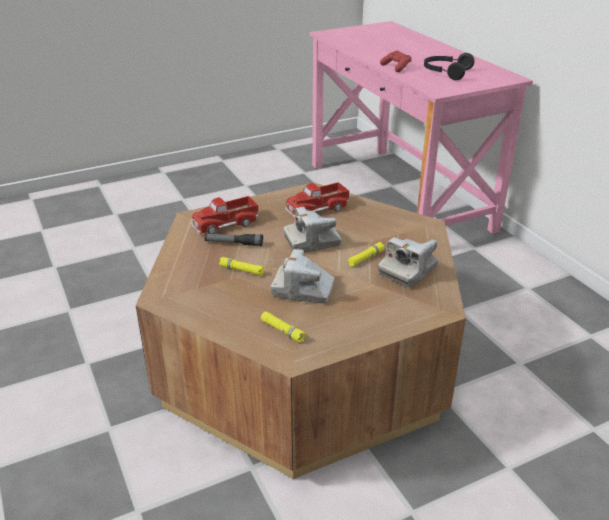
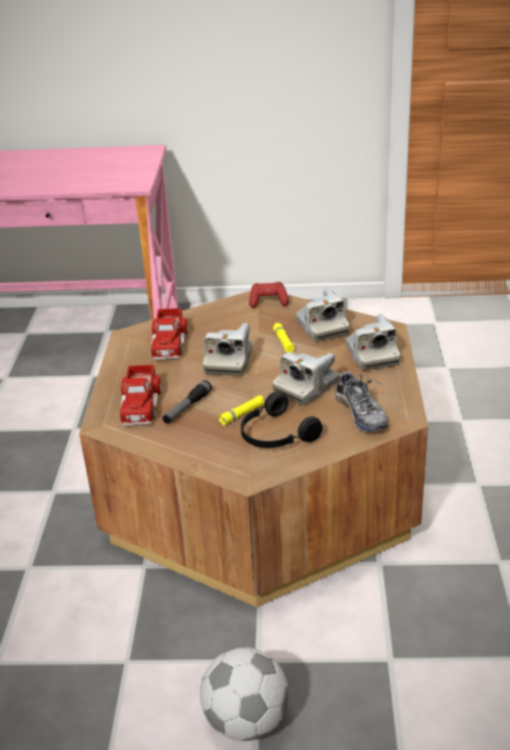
camera: 60 degrees left, 0 degrees up
yellow flashlight [261,311,306,343] -> shoe [335,368,388,432]
red game controller [380,51,411,72] -> red game controller moved to [249,282,289,308]
black headphones [424,53,475,80] -> black headphones moved to [241,392,323,448]
none -> football [200,647,289,741]
none -> camera [346,314,400,371]

